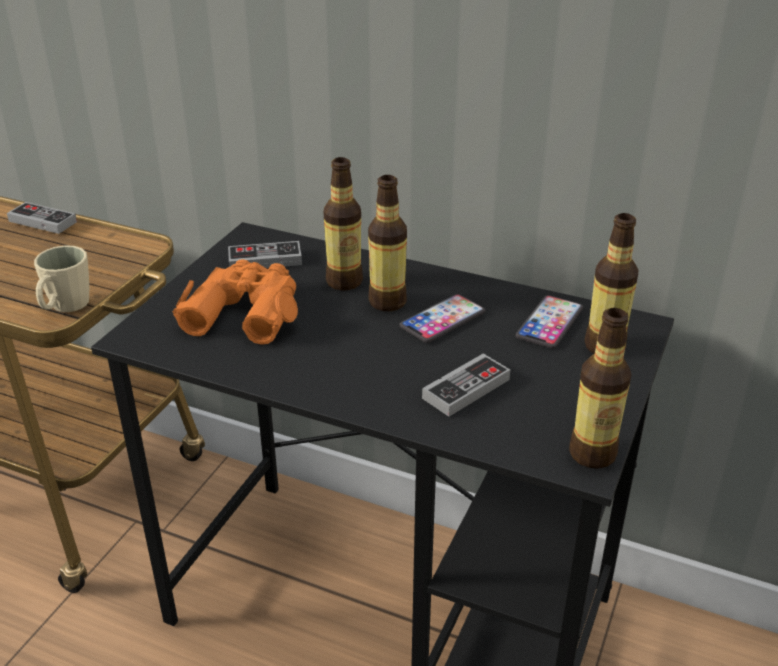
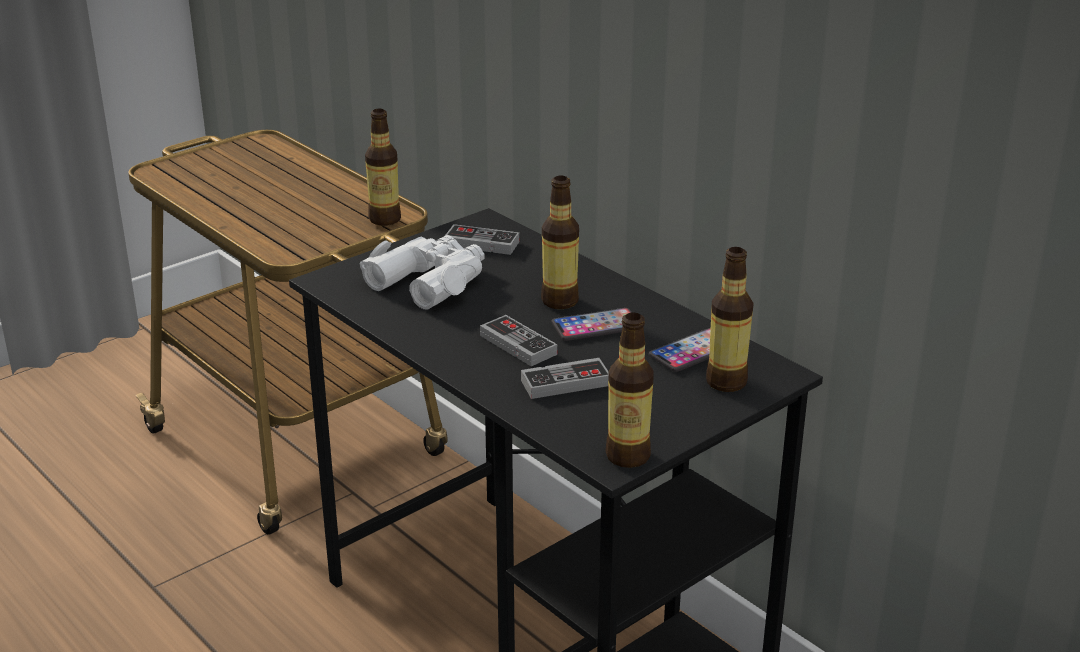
camera: 25 degrees right, 5 degrees down
game controller [7,202,77,234] -> game controller moved to [480,315,557,366]
beige mug [34,245,89,312] -> none
orange binoculars [173,259,298,345] -> white binoculars [360,235,484,310]
bottle [323,157,363,291] -> bottle moved to [365,109,401,226]

